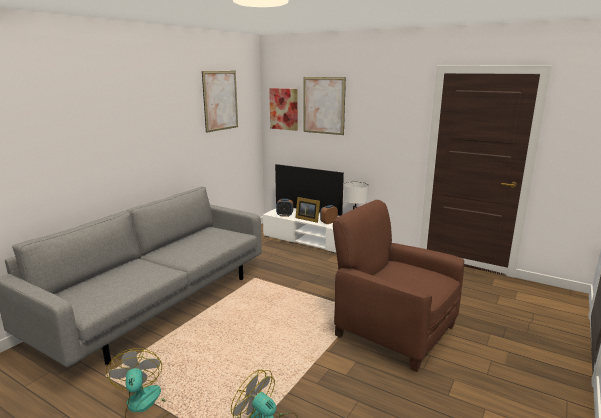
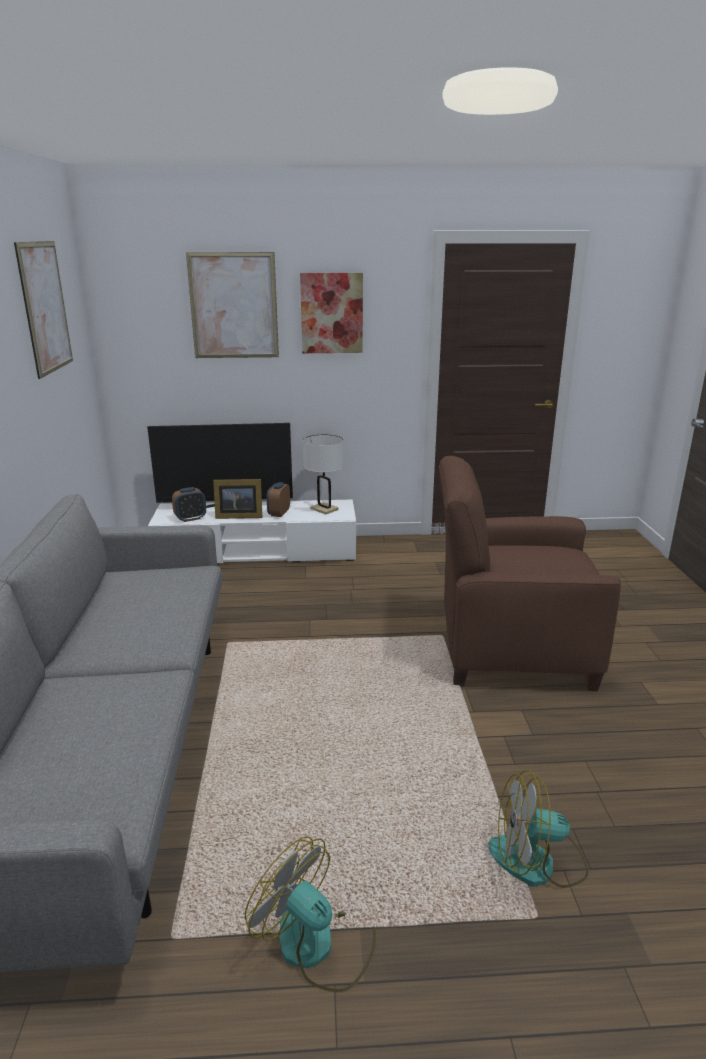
camera: 35 degrees left, 5 degrees up
picture [269,88,298,131] -> picture moved to [300,273,363,353]

